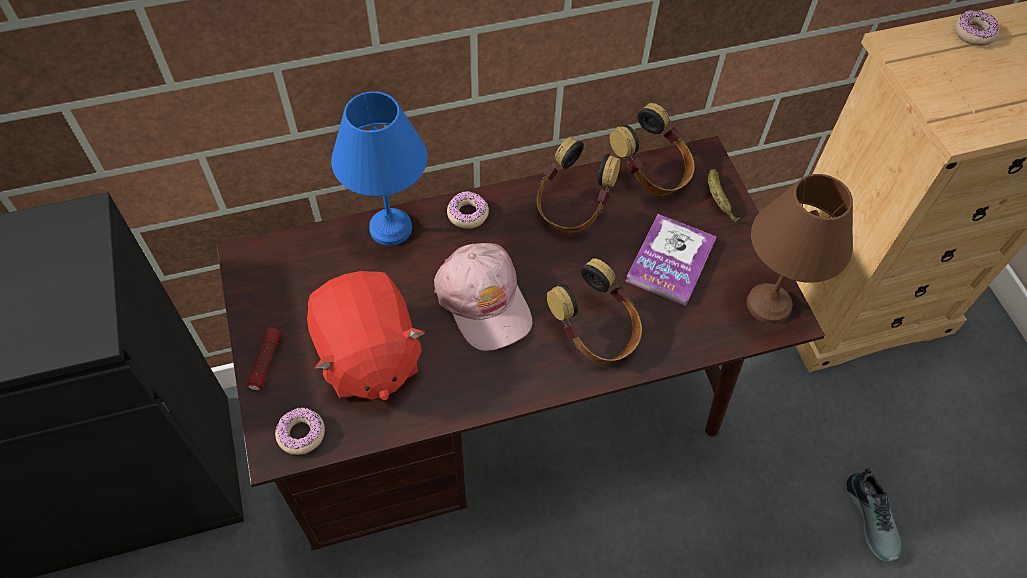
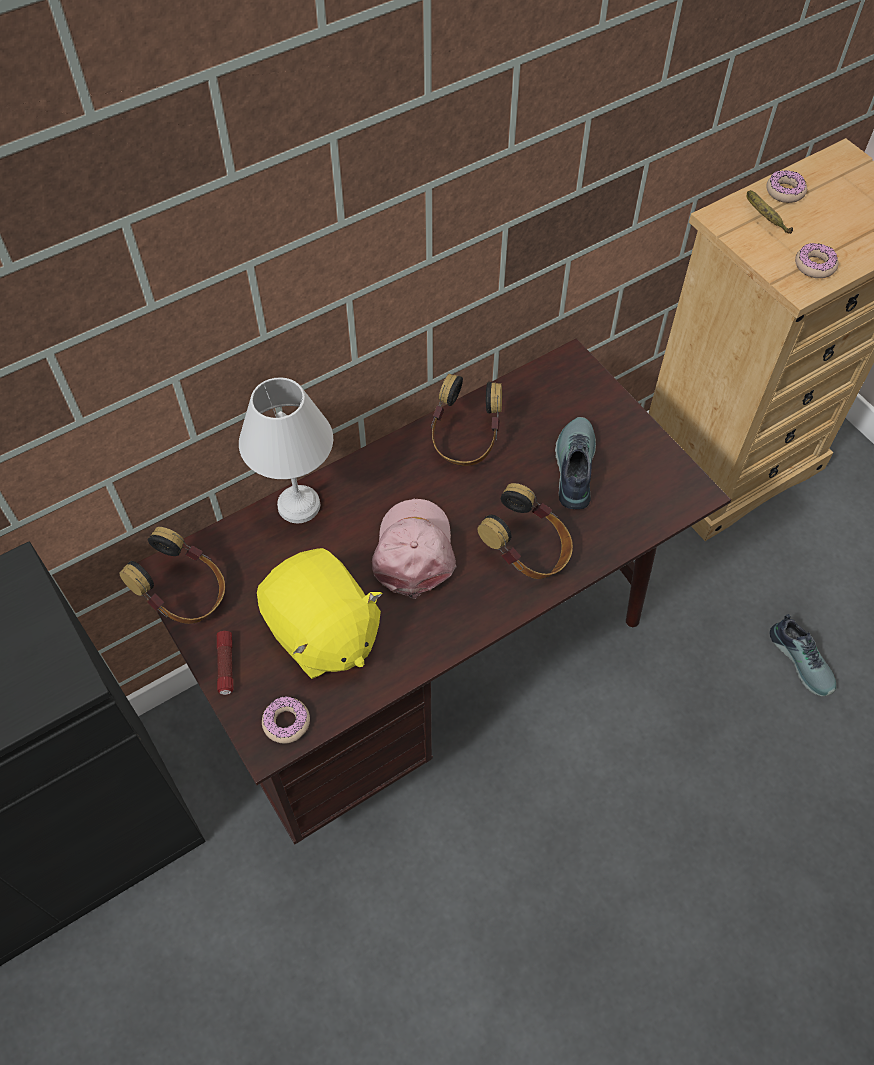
camera: 15 degrees left, 0 degrees up
red plush toy [307,271,425,400] -> yellow plush toy [257,548,382,679]
blue table lamp [331,91,427,246] -> white table lamp [239,377,333,523]
pink cap [434,243,532,351] -> pink cap turned 135 degrees counterclockwise [372,499,456,599]
donut [447,191,489,229] -> donut moved to [795,243,839,278]
headphones [610,103,695,196] -> headphones moved to [119,527,225,624]
book [625,214,717,306] -> shoe [555,417,596,509]
banana [708,169,740,223] -> banana moved to [747,190,793,234]
brown table lamp [747,174,853,324] -> none

